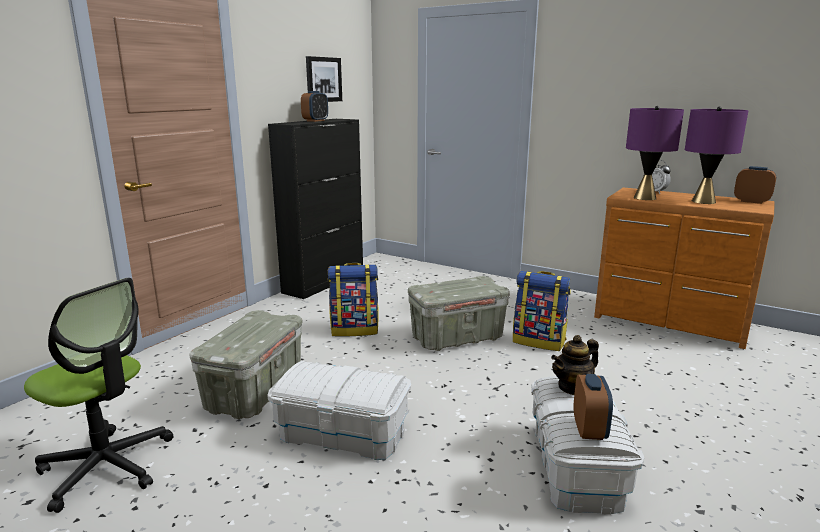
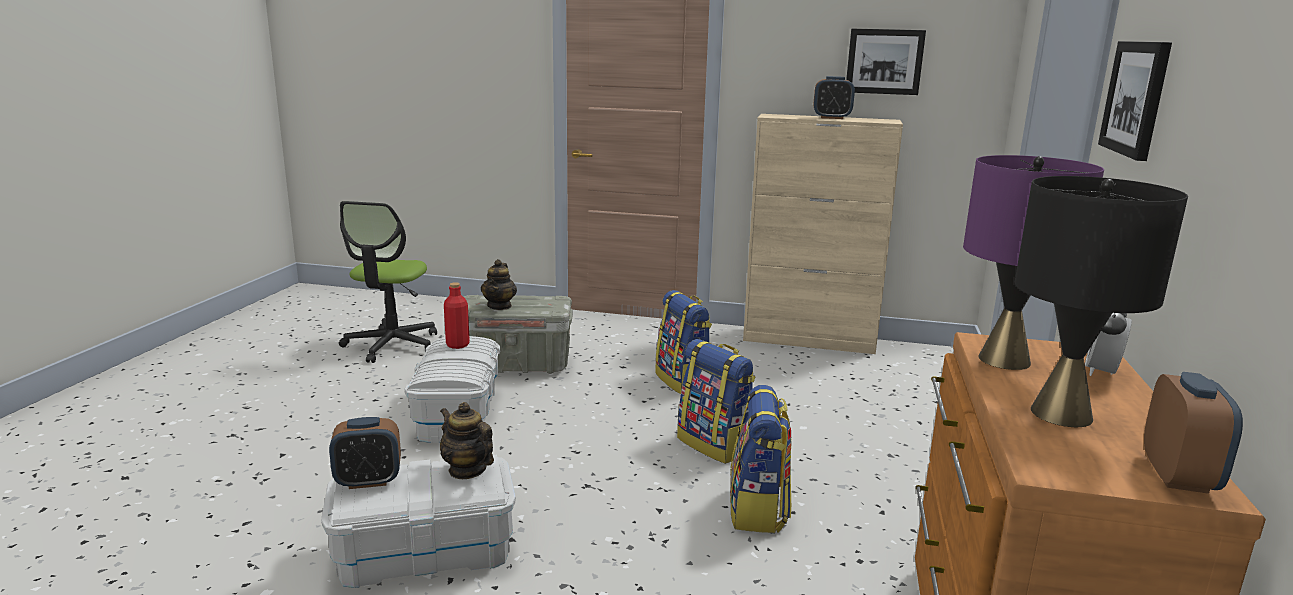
camera: 70 degrees right, 0 degrees up
black cabinet [268,119,363,299] -> beige cabinet [743,114,903,354]
grey storage box [408,276,510,351] -> backpack [677,339,755,464]
purple table lamp [685,107,748,204] -> black table lamp [1015,176,1188,427]
none -> red bottle [444,282,470,349]
none -> teapot [481,259,517,310]
none -> picture [1098,41,1172,161]

